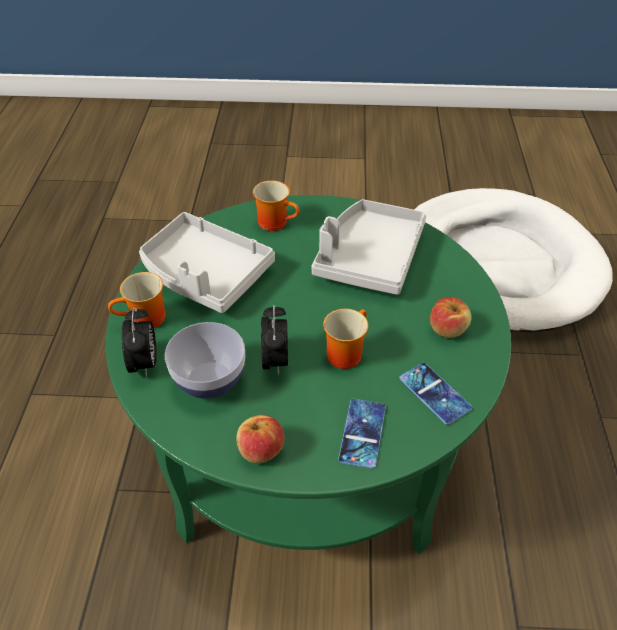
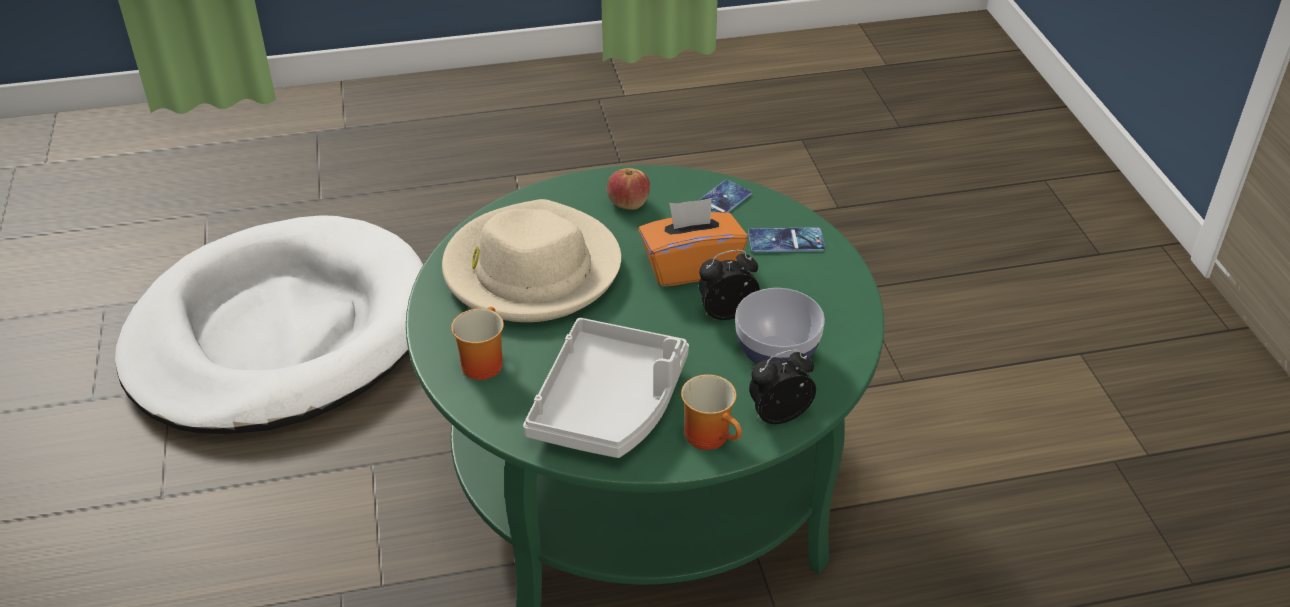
camera: 105 degrees left, 5 degrees down
apple [236,415,285,463] -> none
grey tray [311,199,426,295] -> beige hat [442,199,621,322]
mug [323,309,368,369] -> orange tissue box [638,198,748,287]

